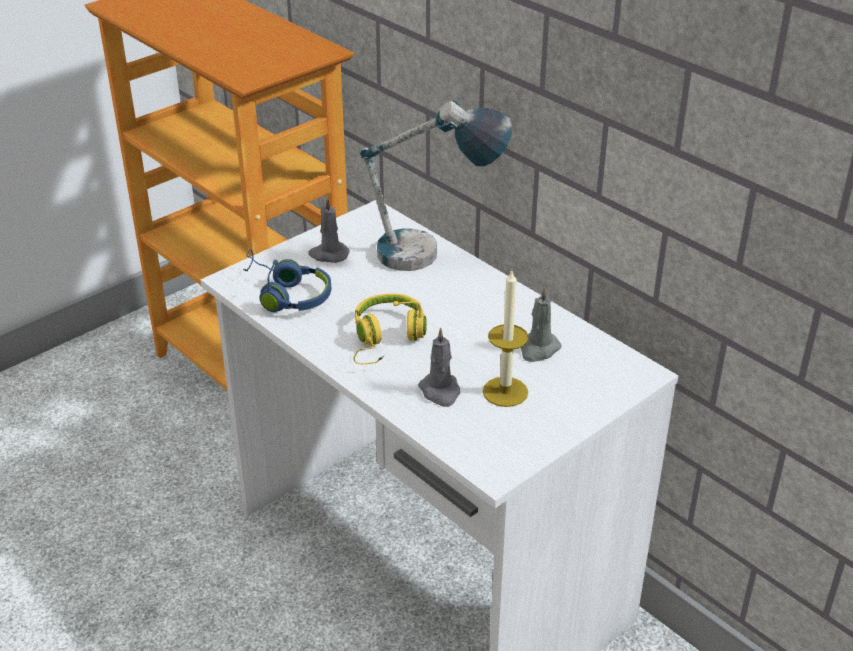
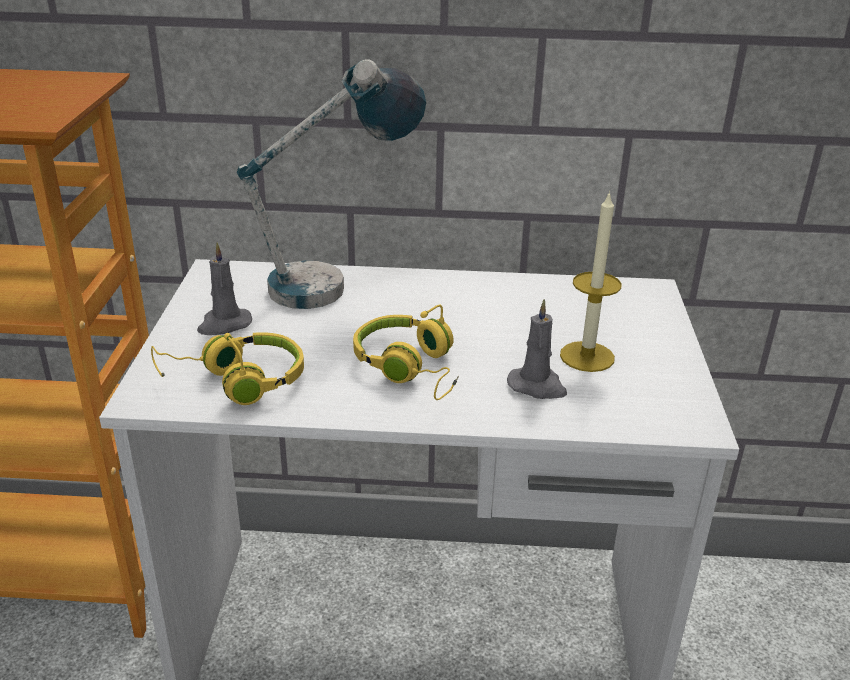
camera: 45 degrees left, 5 degrees down
blue headphones [243,249,331,312] -> yellow headphones [151,333,304,405]
grey candle [520,287,561,362] -> none

